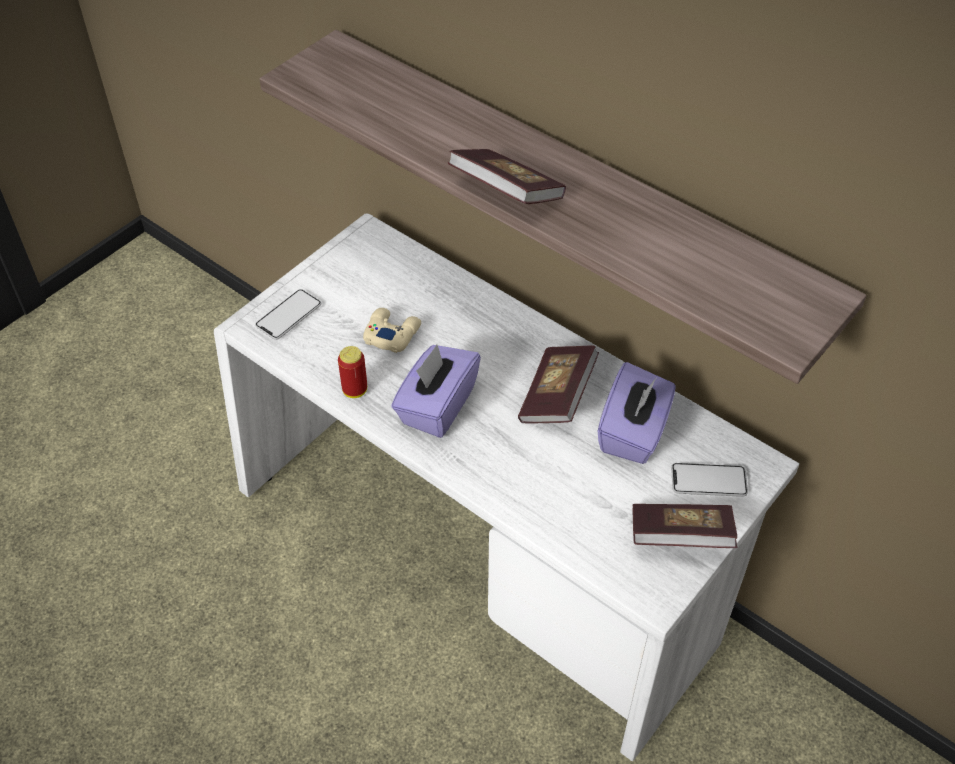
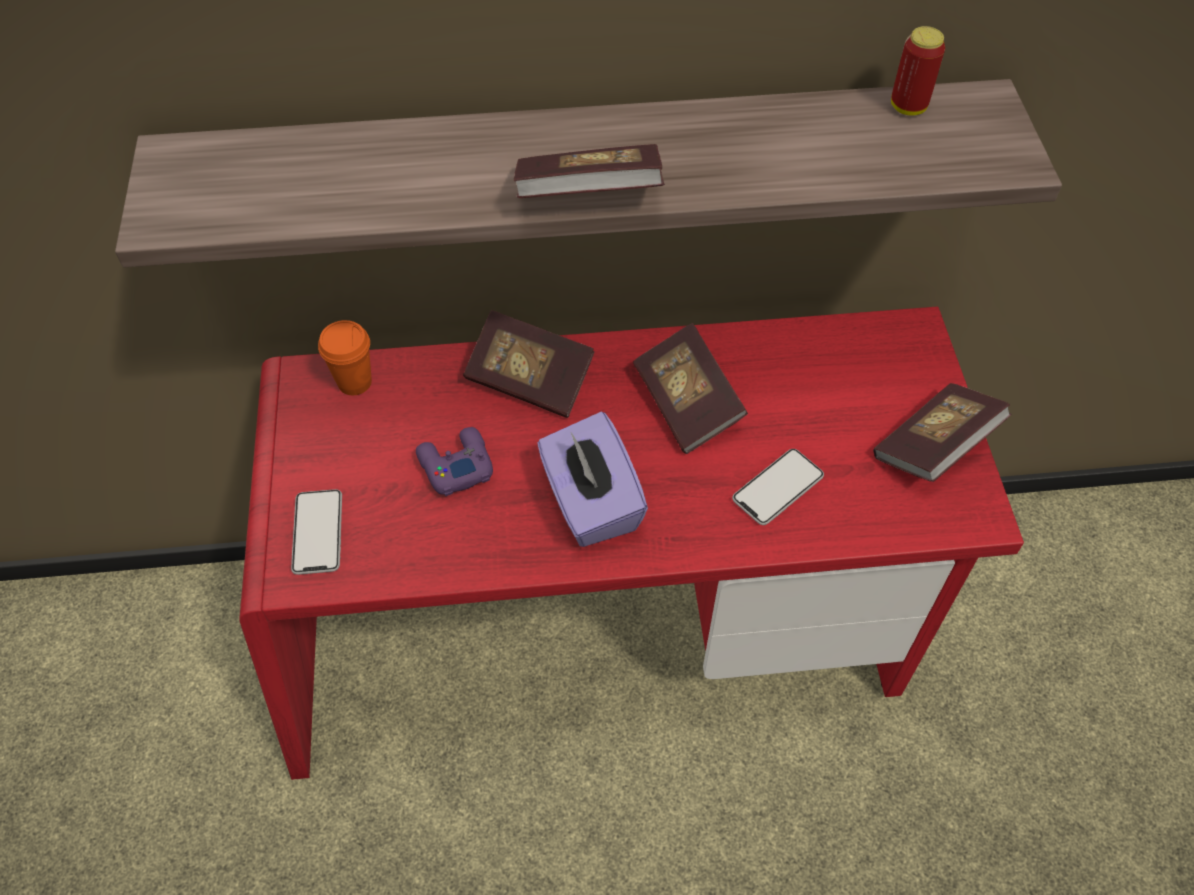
camera: 45 degrees left, 5 degrees up
white desk [214,214,799,761] -> red desk [239,307,1024,780]
can [338,346,367,398] -> can moved to [891,26,945,116]
beige game controller [363,308,421,353] -> purple game controller [416,427,493,496]
purple tissue box [598,362,676,464] -> none
phone [671,463,748,497] -> phone moved to [732,449,824,525]
none -> orange cup [318,320,372,395]
none -> book [463,310,594,418]

